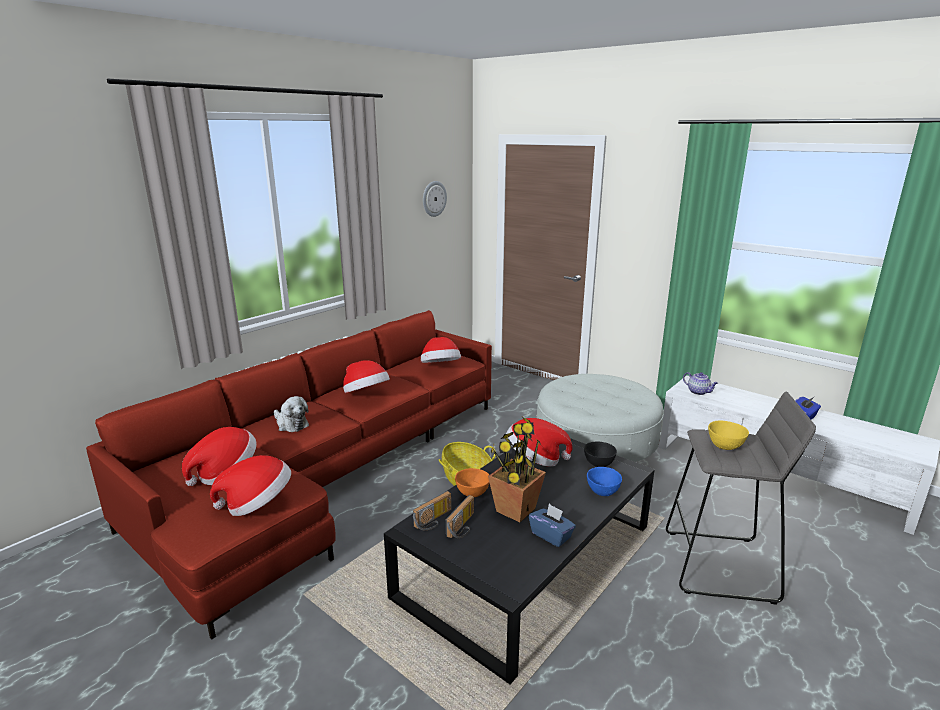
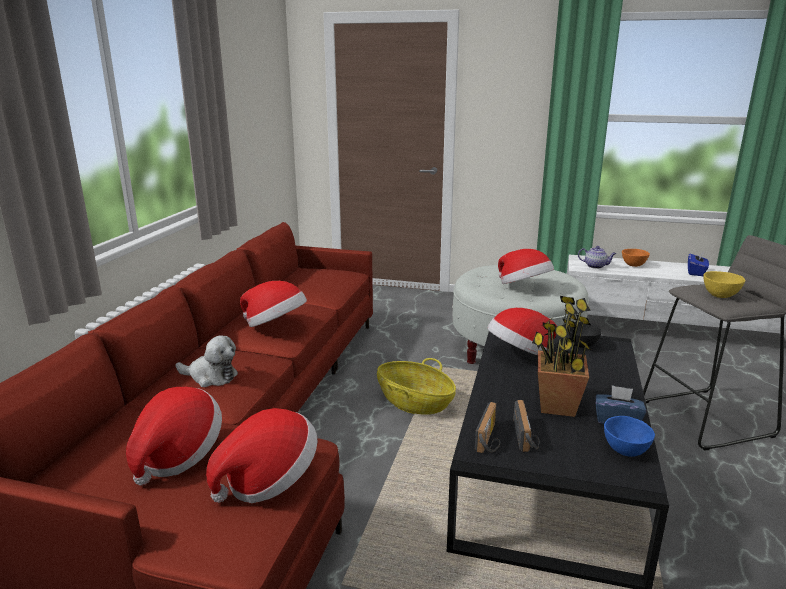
camera: 25 degrees left, 0 degrees up
hat [421,337,461,363] -> hat moved to [498,249,554,284]
wall clock [423,181,447,217] -> none
orange bowl [455,468,490,497] -> orange bowl moved to [622,249,650,267]
blue bowl [587,467,622,496] -> blue bowl moved to [604,416,655,457]

